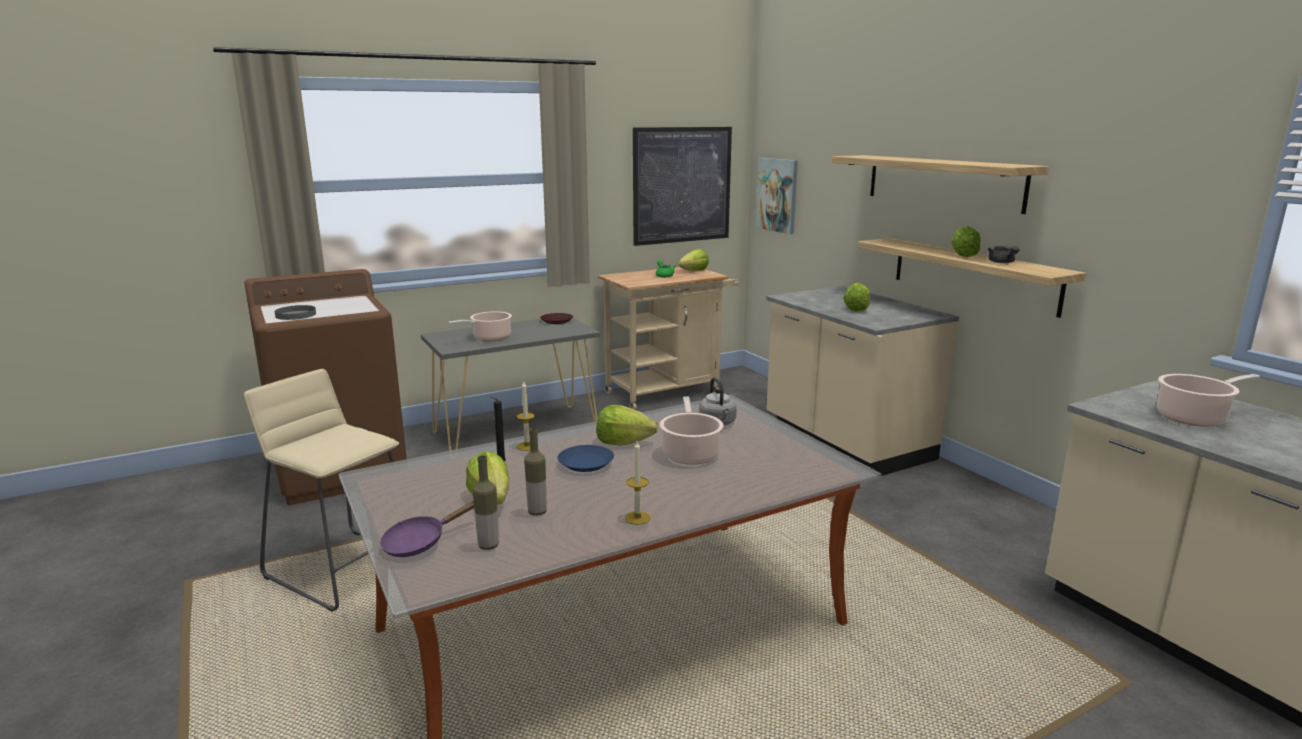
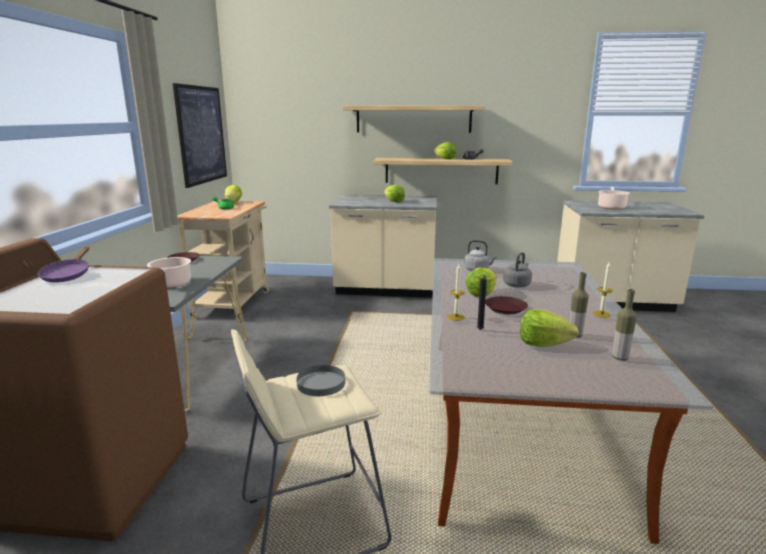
camera: 55 degrees left, 0 degrees up
grey plate [274,305,316,320] -> grey plate moved to [296,365,345,396]
purple frying pan [380,500,474,557] -> purple frying pan moved to [38,247,89,283]
blue plate [557,445,614,472] -> brown plate [485,296,528,314]
cooking pot [660,396,724,465] -> grey kettle [503,252,532,287]
picture [755,158,798,234] -> none

